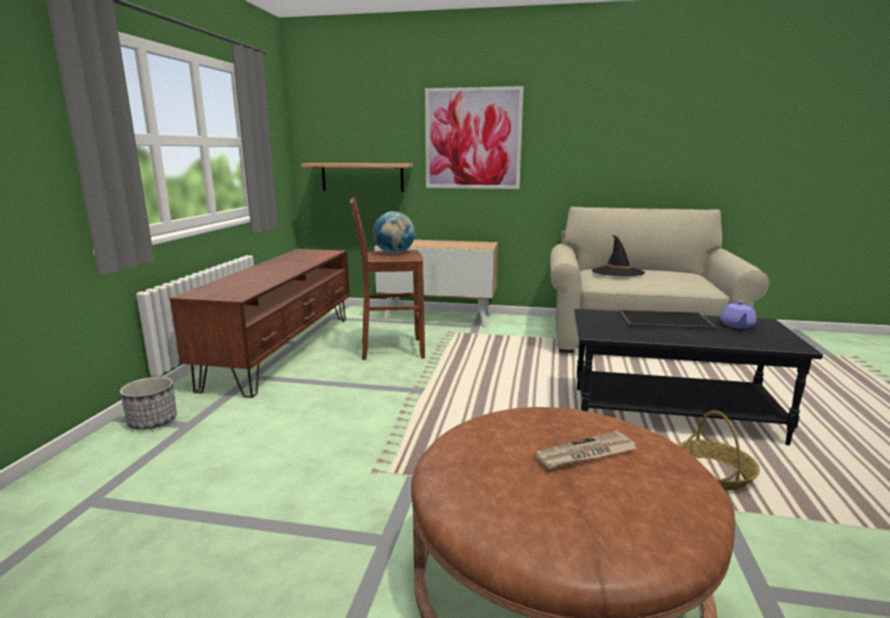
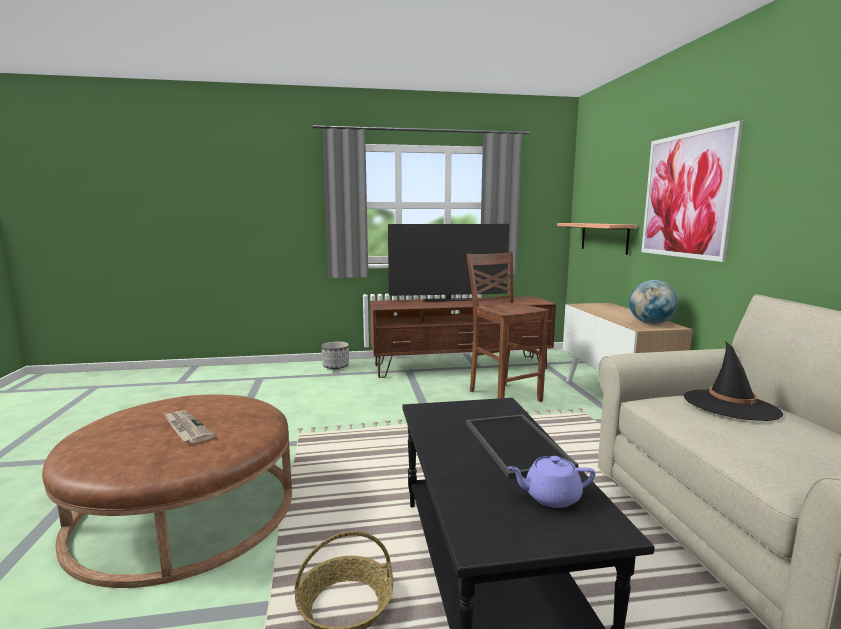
camera: 70 degrees right, 5 degrees down
globe [373,211,415,254] -> globe moved to [629,280,678,324]
none -> television [388,224,509,301]

